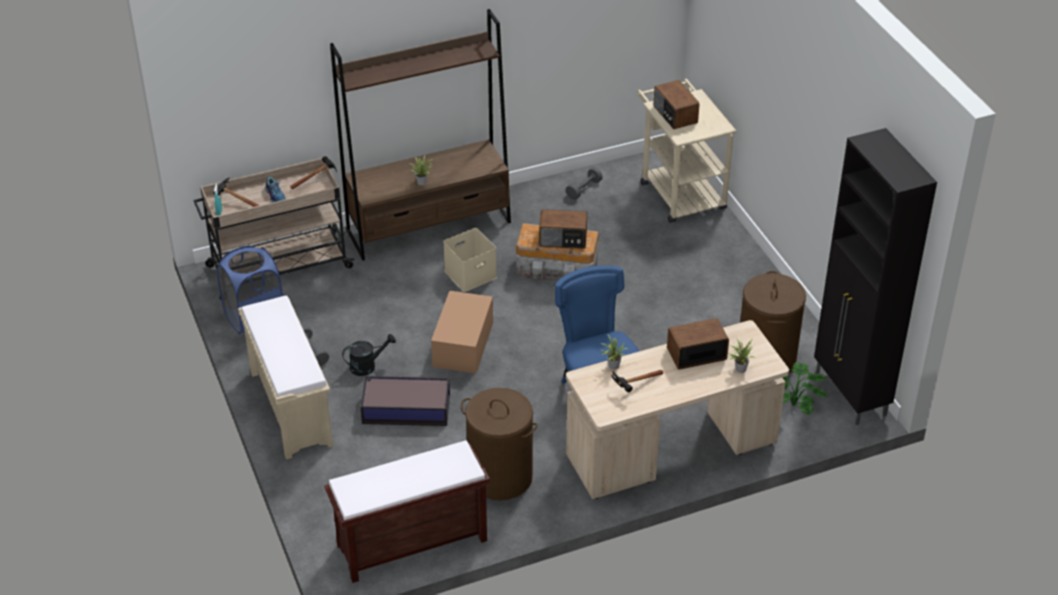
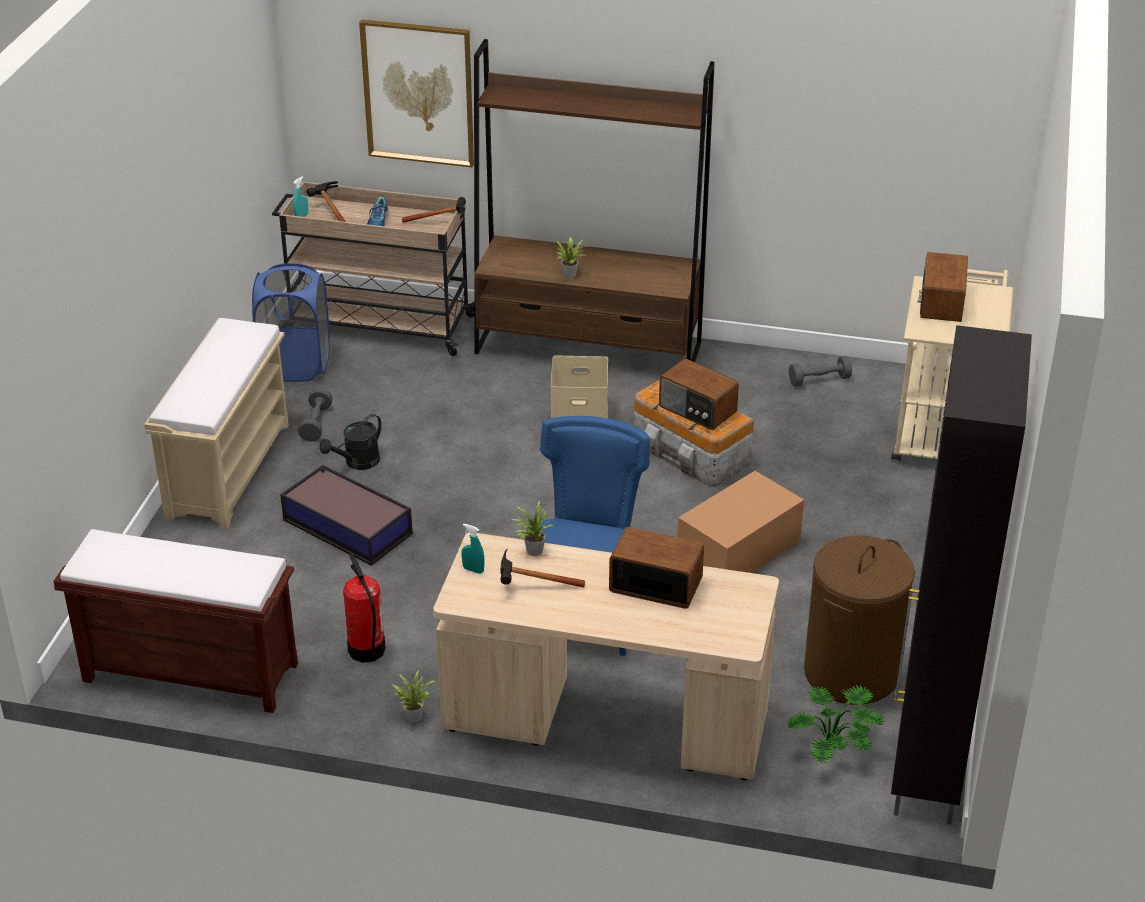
camera: 35 degrees right, 5 degrees down
black watering can [342,334,396,376] -> black watering can turned 120 degrees clockwise [320,414,382,470]
cardboard box [431,291,493,373] -> cardboard box moved to [677,471,804,573]
brown laundry basket [461,388,537,500] -> fire extinguisher [343,554,386,663]
potted plant [727,338,755,373] -> potted plant moved to [392,670,437,723]
none -> picture [359,19,474,167]
none -> turquoise spray bottle [461,524,485,574]

